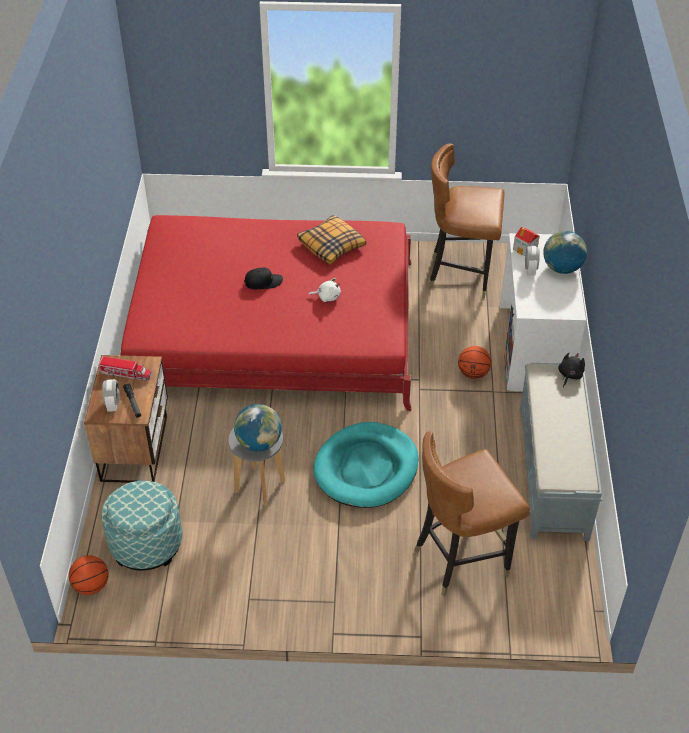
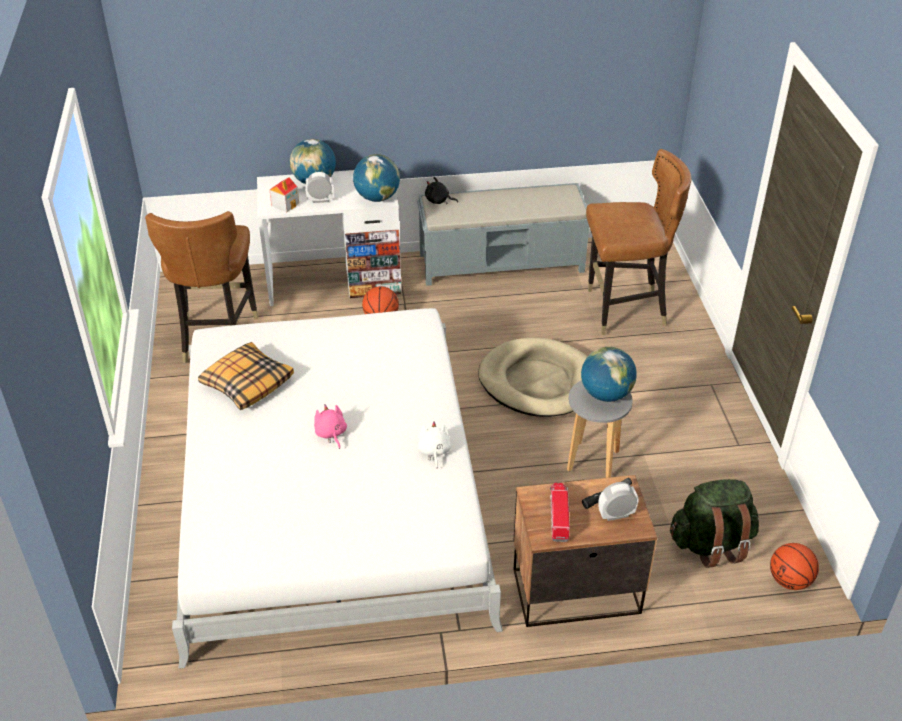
camera: 100 degrees left, 5 degrees down
ottoman [101,481,182,571] -> green backpack [670,479,759,568]
red bed [120,215,411,411] -> white bed [172,308,503,669]
black cap [244,267,283,289] -> pink plush toy [314,404,347,449]
white plush toy [309,278,341,302] -> white plush toy moved to [418,421,451,469]
turquoise dog bed [314,422,419,508] -> beige dog bed [478,338,587,417]
brown chair [414,431,530,596] -> brown chair turned 60 degrees counterclockwise [586,149,692,335]
none -> globe [353,154,400,202]

